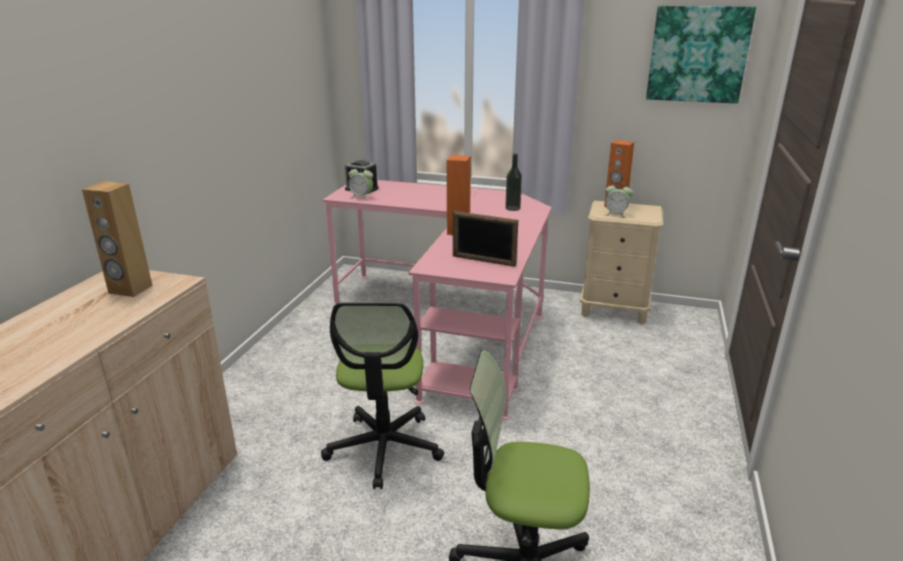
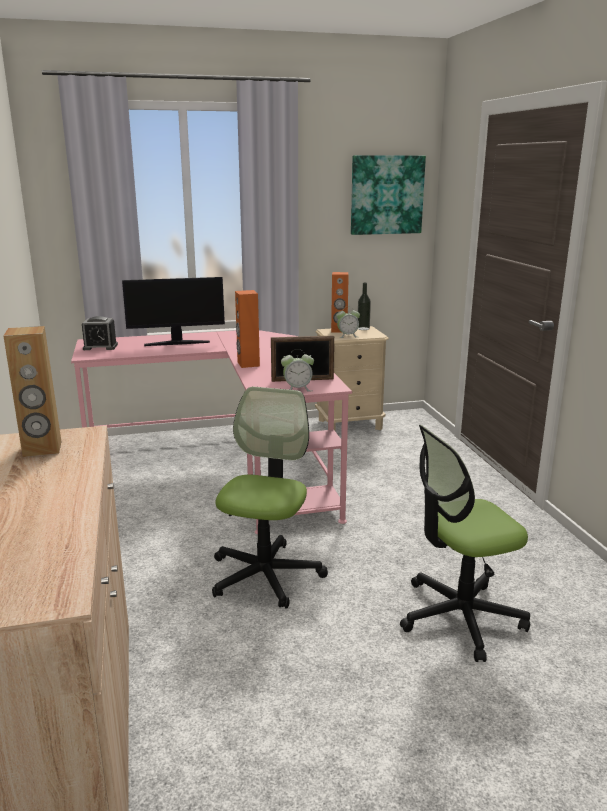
camera: 30 degrees left, 5 degrees down
office chair [321,302,444,489] -> office chair turned 135 degrees counterclockwise [212,386,328,609]
alarm clock [348,165,373,200] -> alarm clock moved to [281,349,314,392]
bottle [505,154,522,211] -> bottle moved to [358,283,371,330]
none -> monitor [122,277,225,346]

